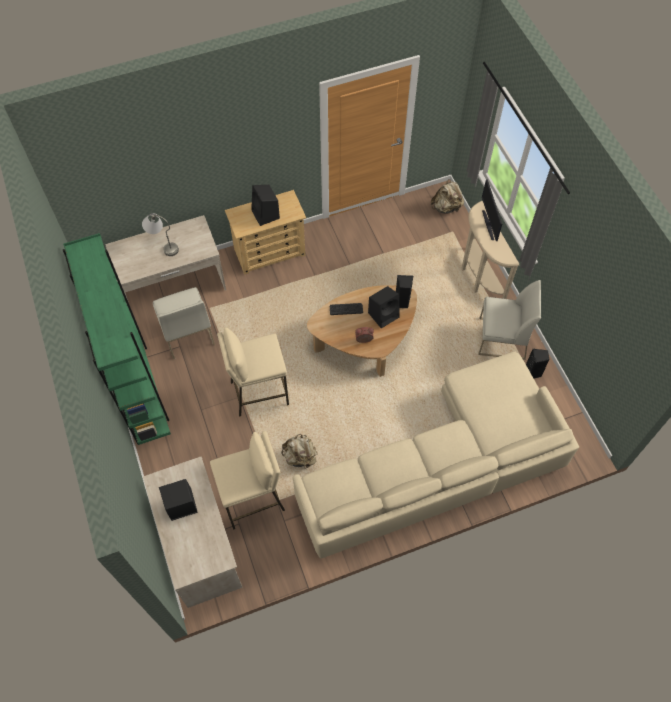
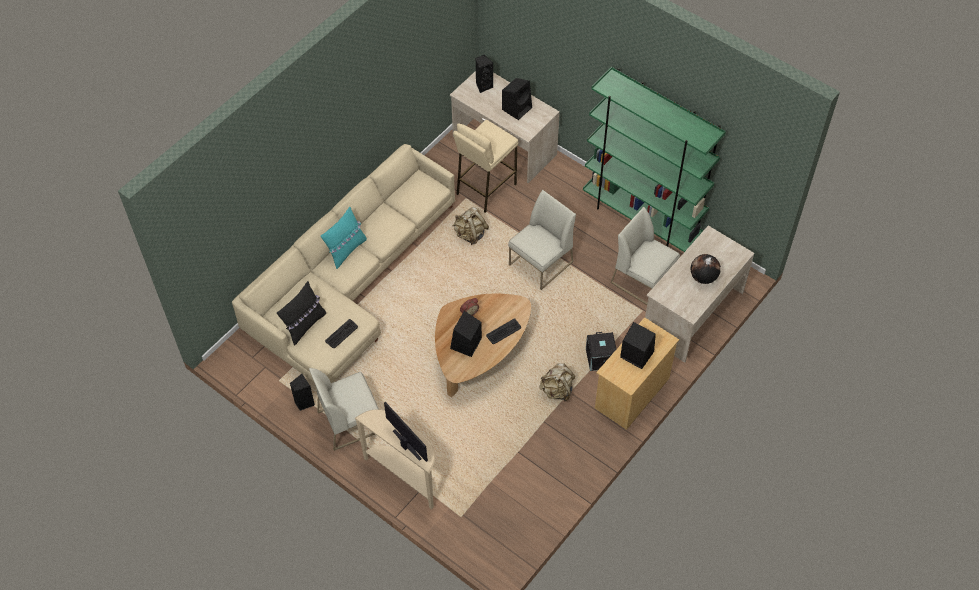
camera: 150 degrees right, 5 degrees down
grey table lamp [142,213,179,256] -> globe [691,254,721,284]
beige stool [217,327,289,417] -> white chair [508,190,576,290]
black speaker [396,275,413,308] -> black speaker moved to [476,55,494,93]
beige backpack [431,179,464,214] -> beige backpack moved to [539,363,575,401]
none -> black pillow [277,281,326,346]
none -> turquoise pillow [321,207,367,269]
none -> keyboard [325,319,358,348]
none -> black storage box [586,332,616,371]

